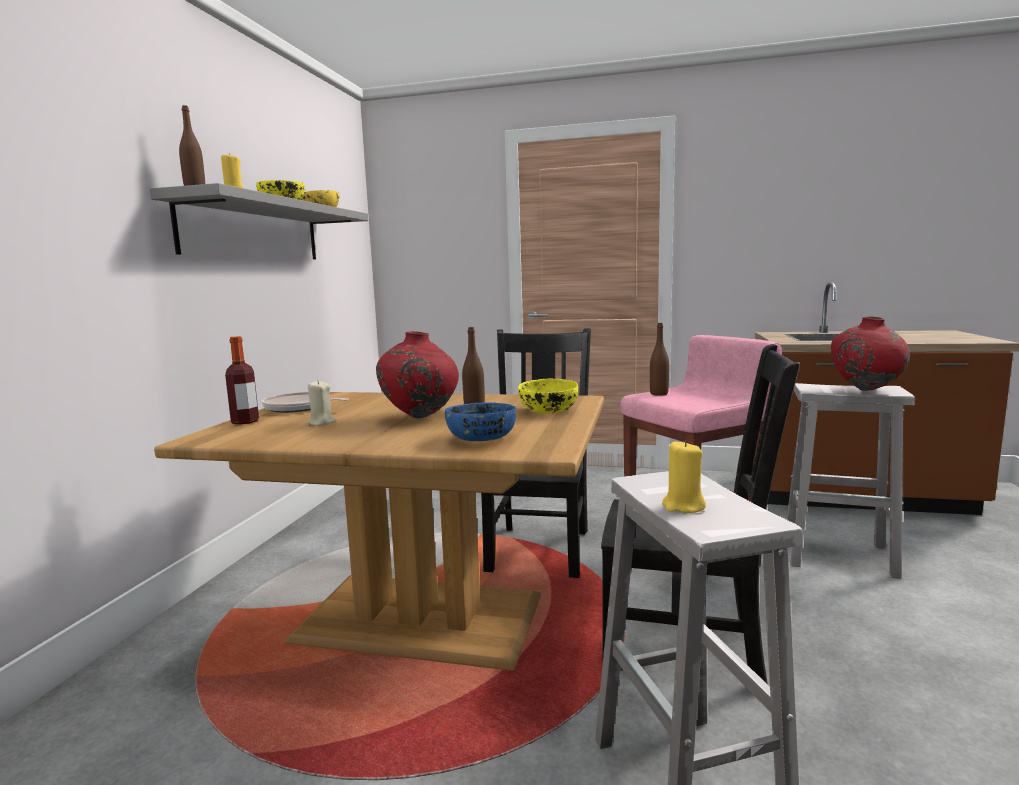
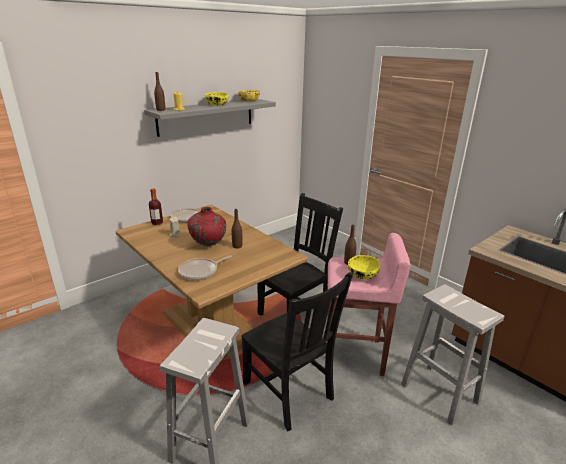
camera: 35 degrees right, 15 degrees up
blue bowl [445,402,517,441] -> frying pan [178,255,232,280]
yellow bowl [518,379,578,414] -> yellow bowl moved to [348,255,380,280]
yellow candle [662,440,706,513] -> none
red vase [831,317,910,391] -> none

